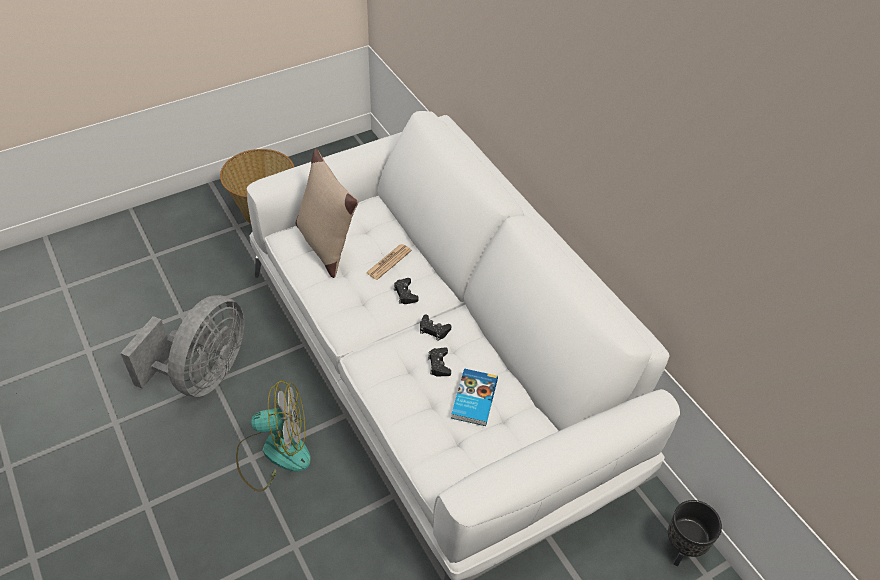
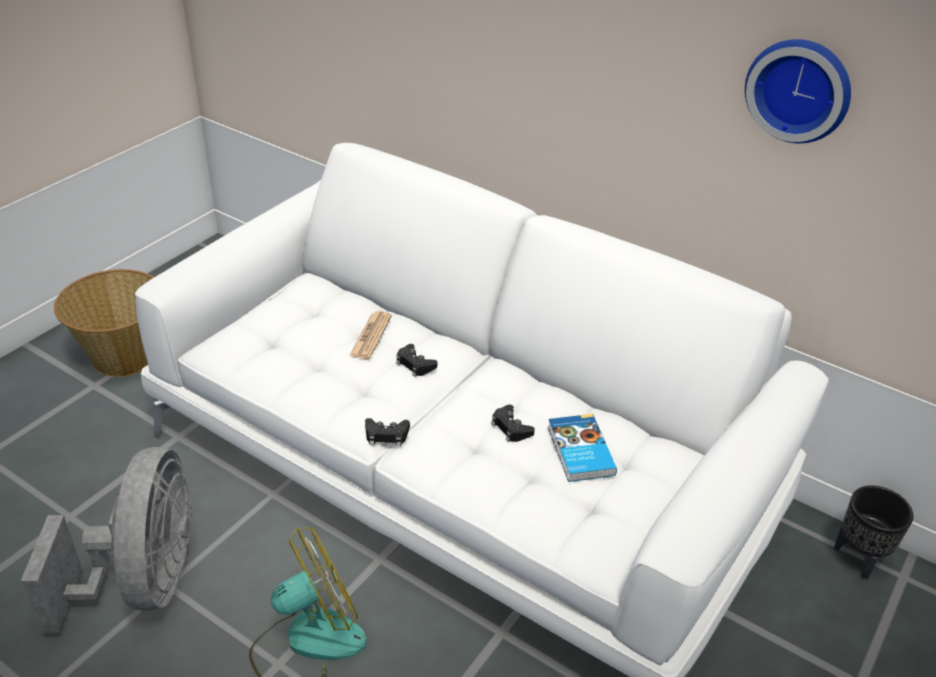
camera: 25 degrees left, 10 degrees down
beige pillow [295,148,358,278] -> none
black game controller [420,314,451,341] -> black game controller moved to [365,418,410,446]
none -> wall clock [745,39,851,143]

